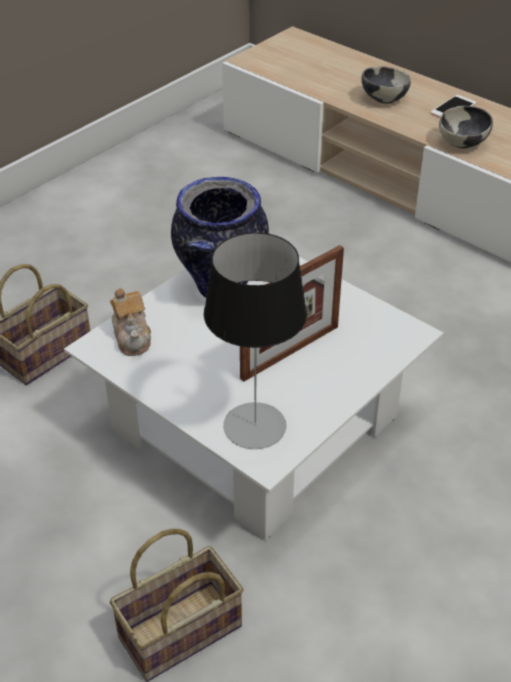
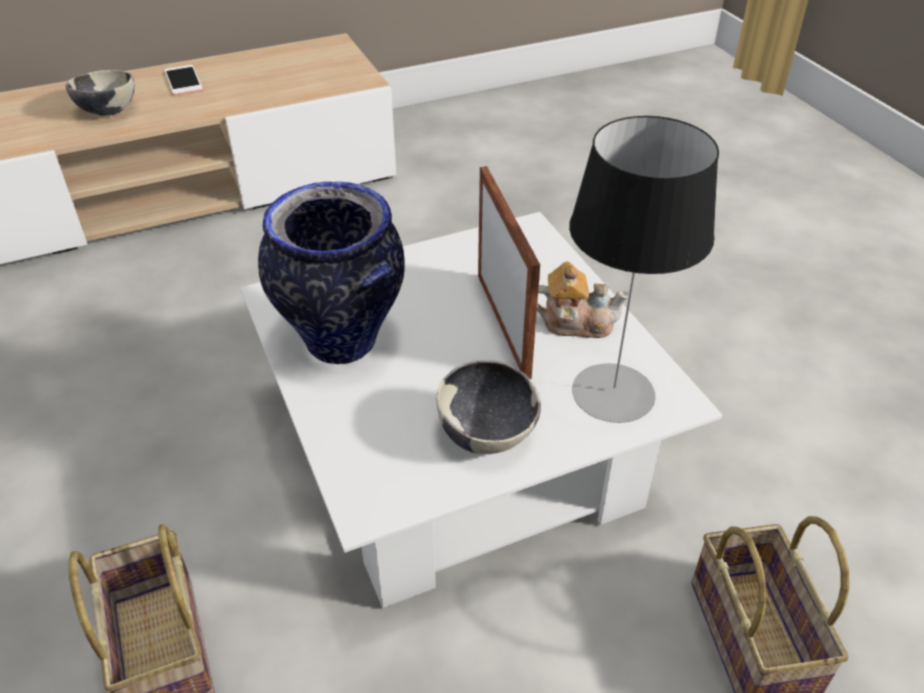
camera: 65 degrees left, 0 degrees up
teapot [110,288,151,356] -> teapot moved to [537,262,629,338]
bowl [439,106,493,149] -> bowl moved to [436,360,541,454]

